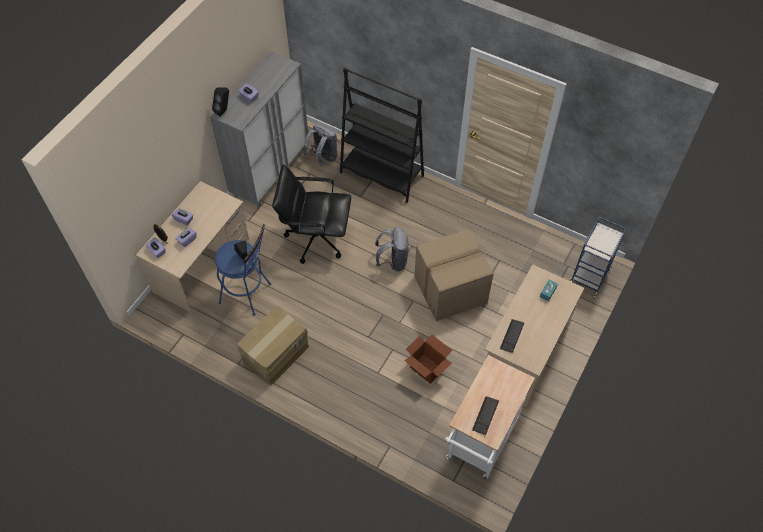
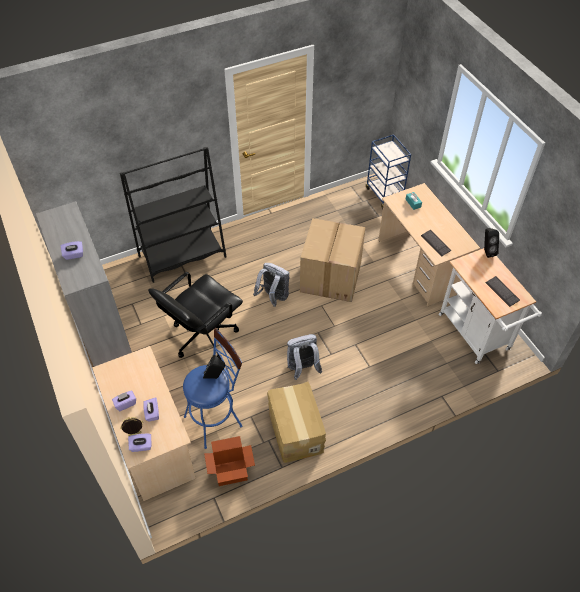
camera: 55 degrees left, 5 degrees down
black speaker [212,87,229,117] -> black speaker moved to [484,228,499,258]
grey backpack [303,124,337,166] -> grey backpack moved to [287,334,322,380]
cardboard box [405,335,452,384] -> cardboard box moved to [204,436,255,486]

